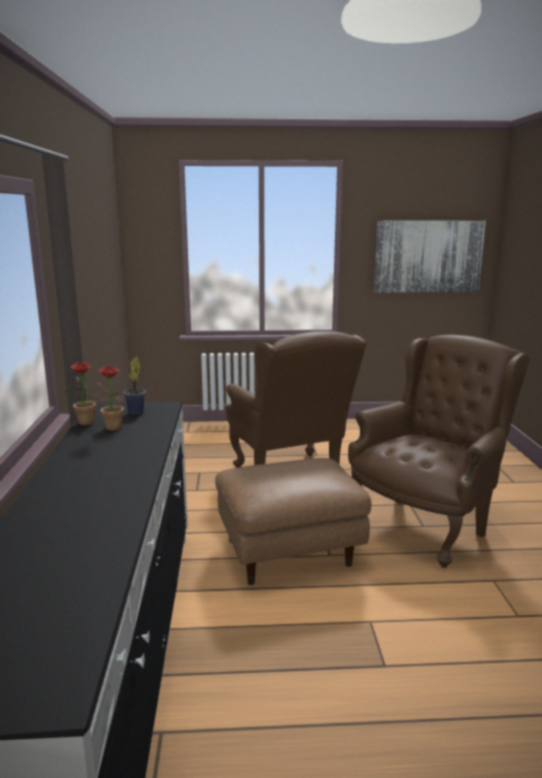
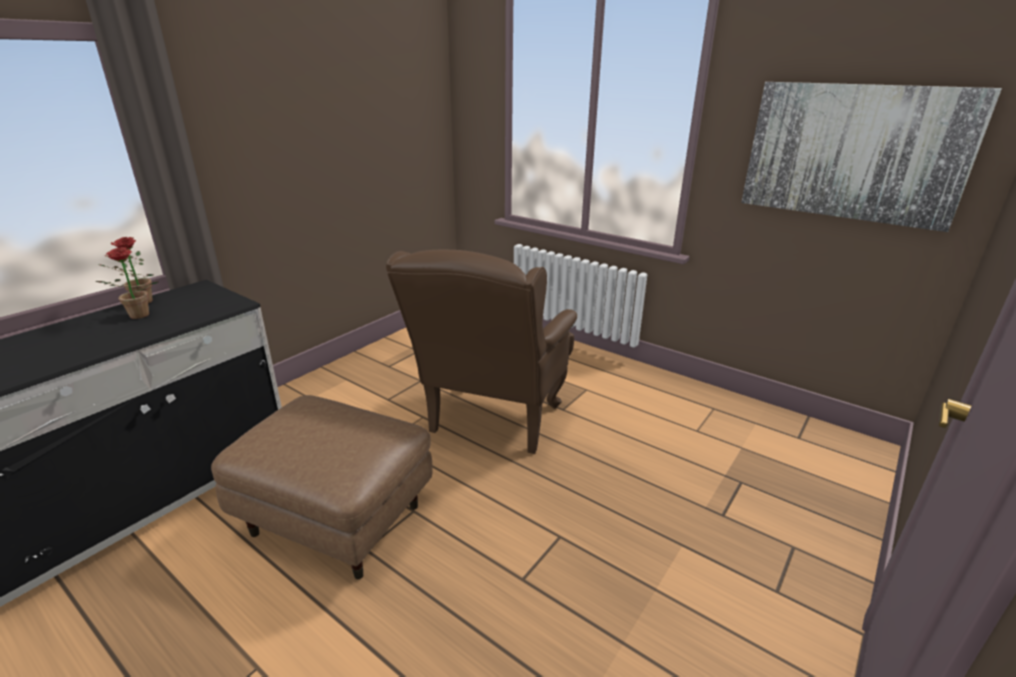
camera: 40 degrees right, 10 degrees up
potted plant [123,357,146,415] -> none
brown armchair [348,335,530,568] -> none

